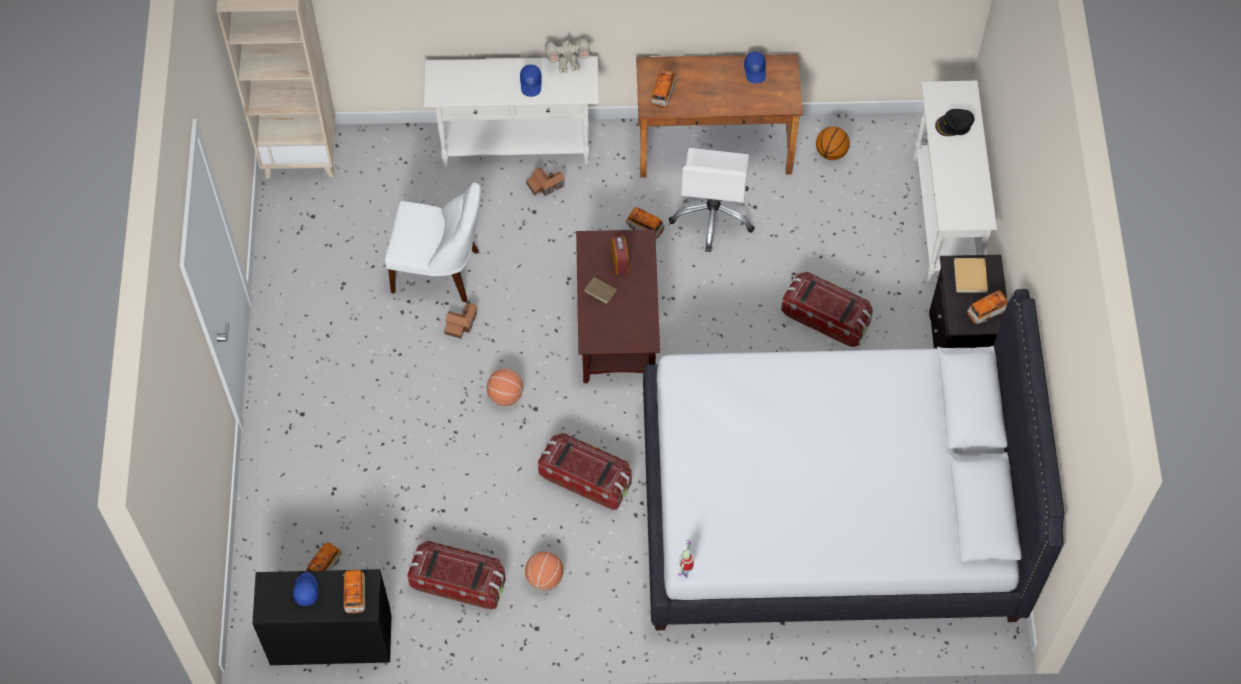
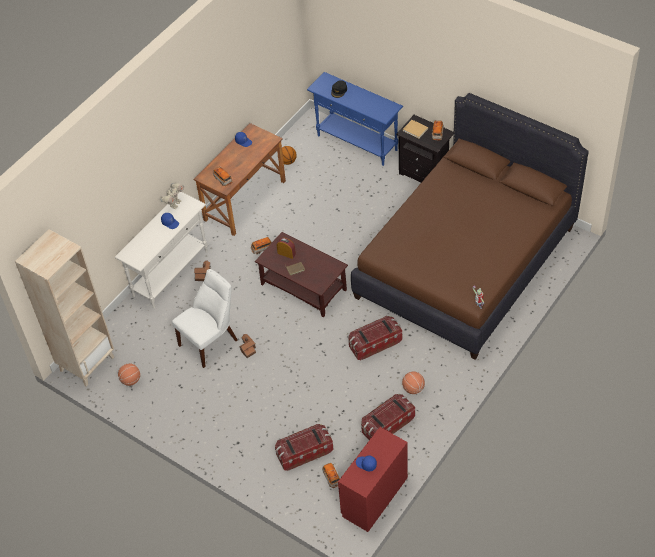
camera: 50 degrees left, 10 degrees down
black dresser [252,569,392,665] -> red dresser [338,427,408,532]
toy car [343,570,366,614] -> none
basketball [487,369,523,406] -> basketball moved to [118,363,140,386]
white bed [643,289,1064,630] -> brown bed [351,93,589,360]
white office chair [669,148,755,252] -> none
storage box [781,272,873,347] -> storage box moved to [275,424,333,471]
white console table [913,81,997,282] -> blue console table [307,72,403,166]

